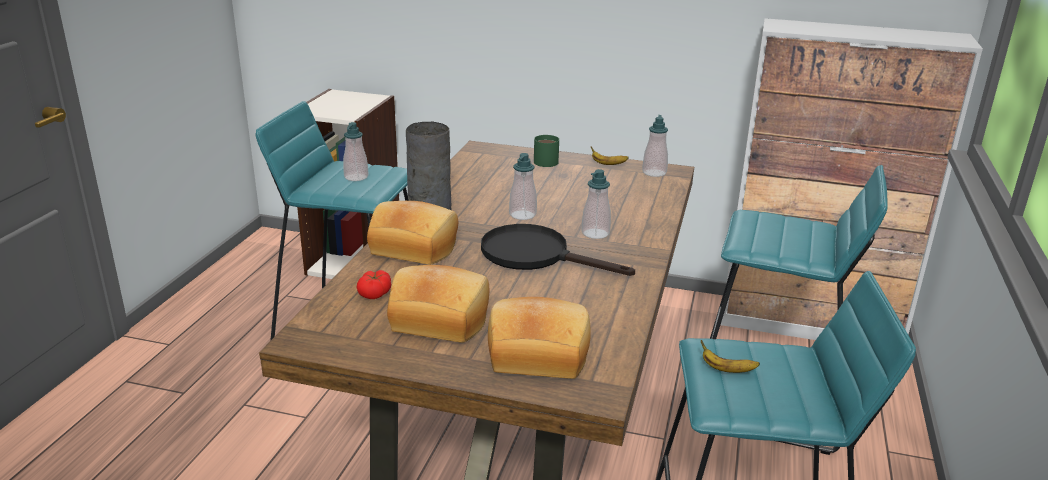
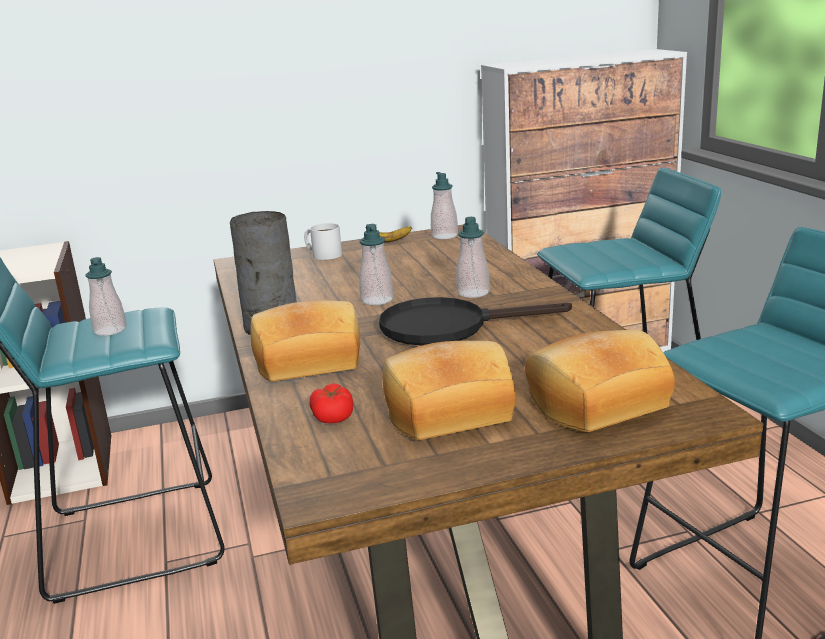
camera: 30 degrees left, 5 degrees down
green mug [534,135,559,167] -> white mug [304,223,342,260]
banana [701,340,760,373] -> none

